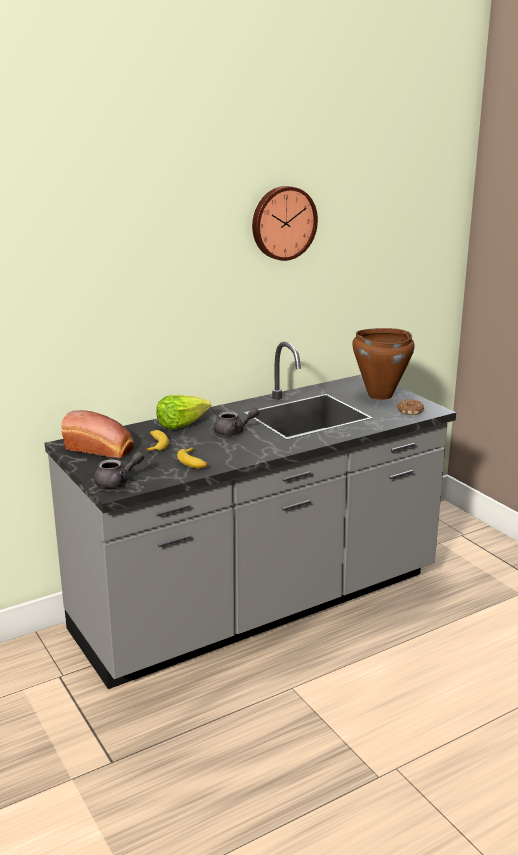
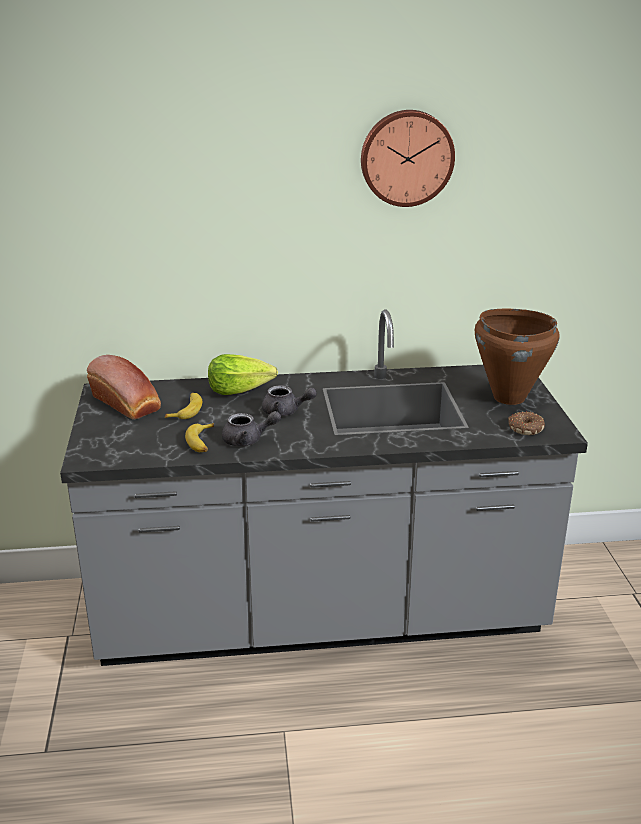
camera: 25 degrees right, 5 degrees up
grey teapot [94,452,144,488] -> grey teapot moved to [222,411,281,446]

